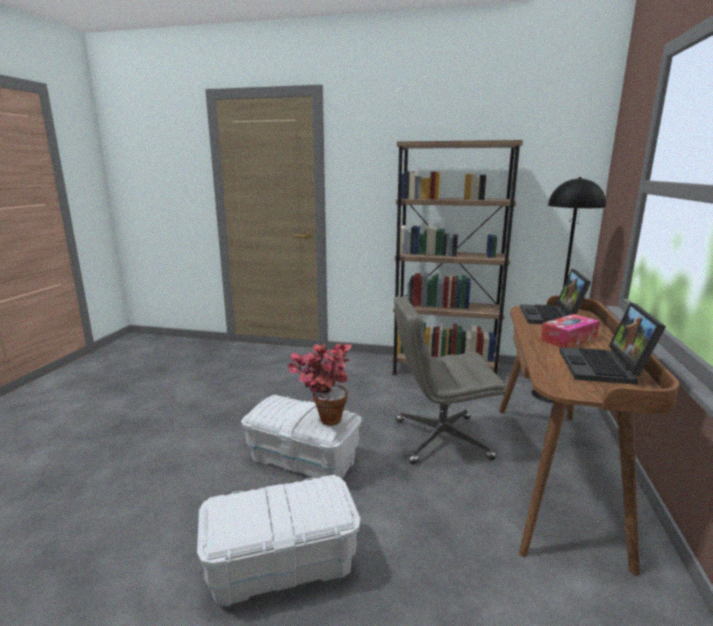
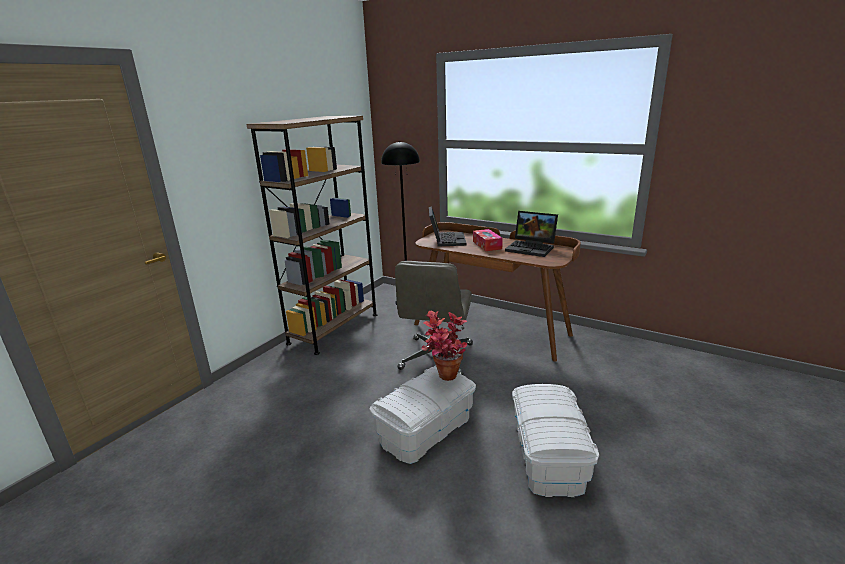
camera: 70 degrees left, 5 degrees up
laptop [520,269,591,324] -> laptop turned 120 degrees counterclockwise [429,206,466,247]

